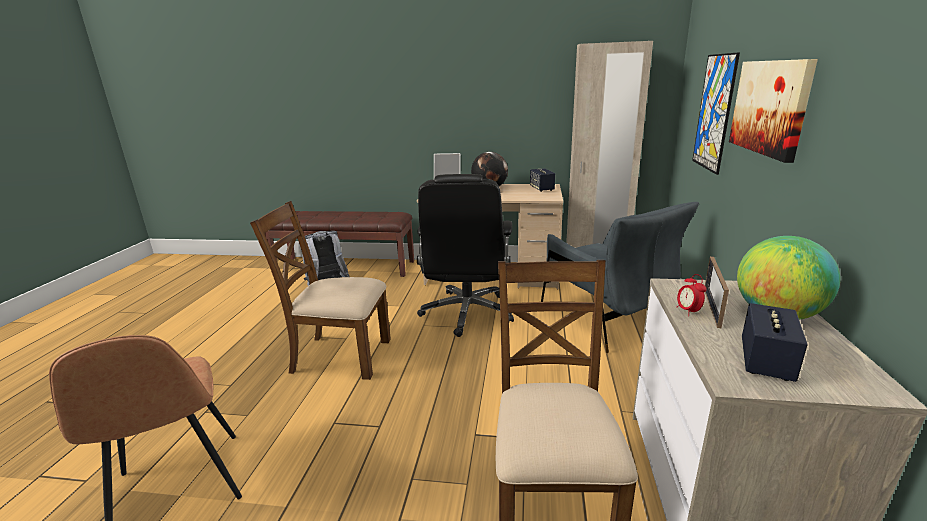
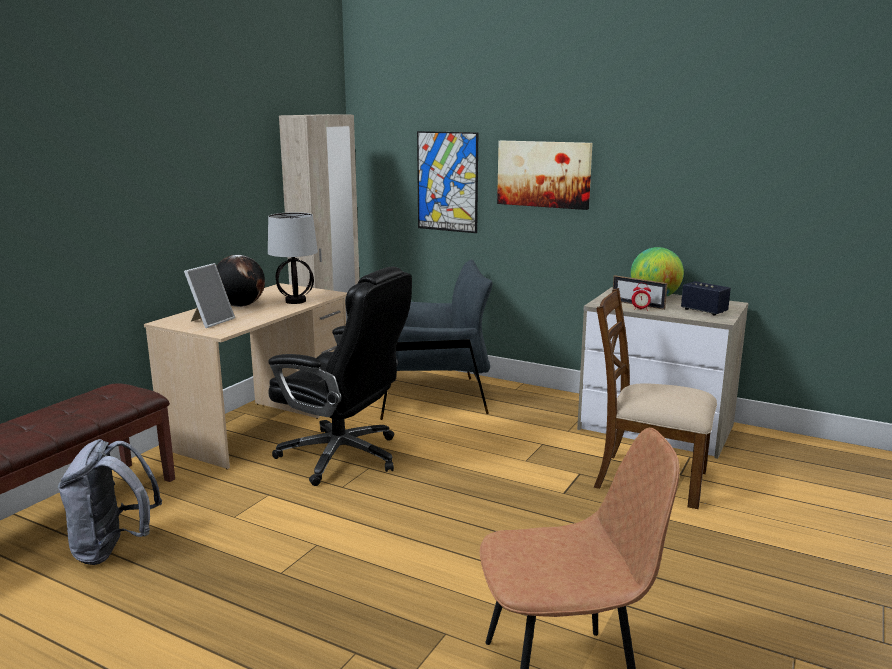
camera: 70 degrees left, 5 degrees down
brown chair [250,201,391,380] -> none
speaker [530,168,555,192] -> none
none -> table lamp [268,212,318,304]

